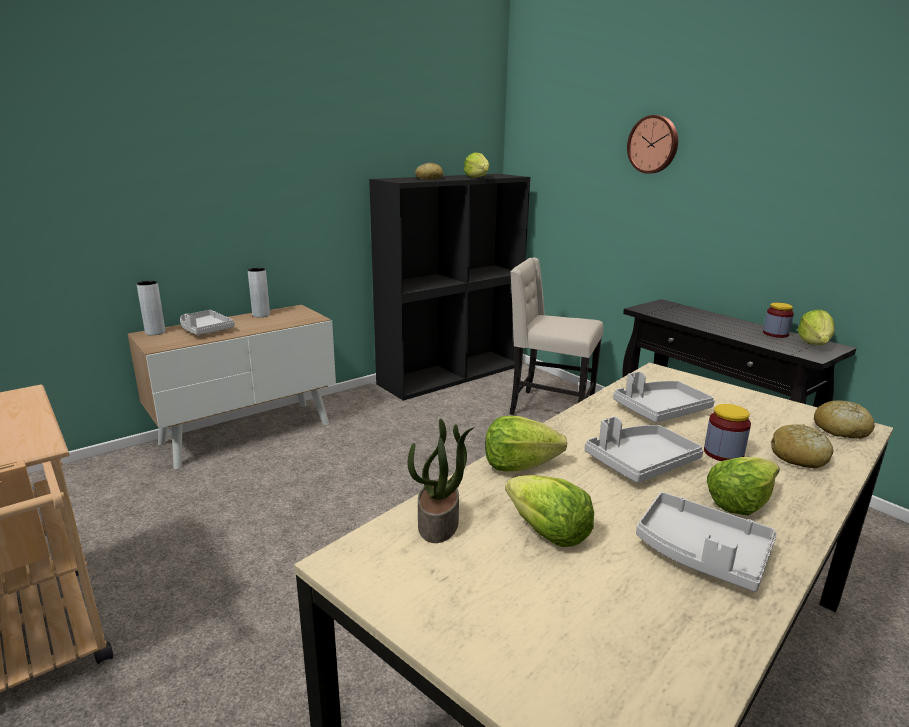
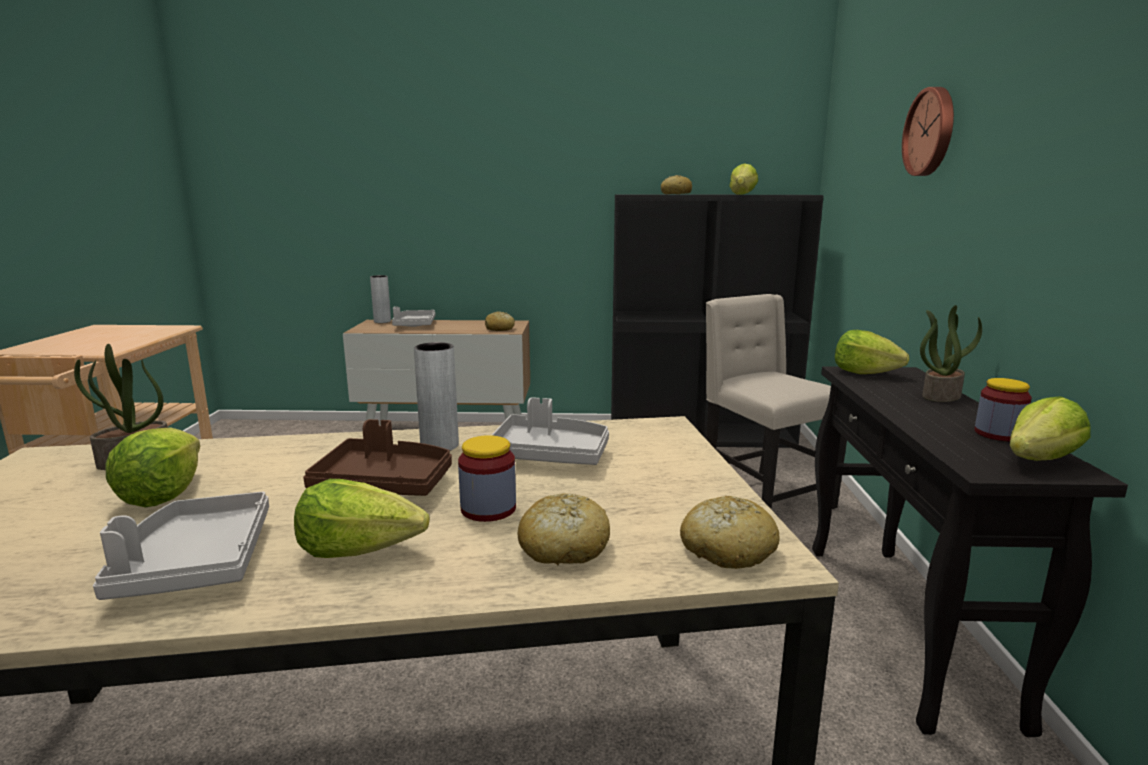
camera: 40 degrees right, 5 degrees down
grey vase [248,268,270,317] -> grey vase moved to [414,342,459,451]
lettuce [485,416,567,471] -> lettuce moved to [835,330,909,374]
grey tray [585,416,704,483] -> brown tray [303,419,452,496]
none -> bread [485,311,515,331]
none -> potted plant [920,305,982,402]

